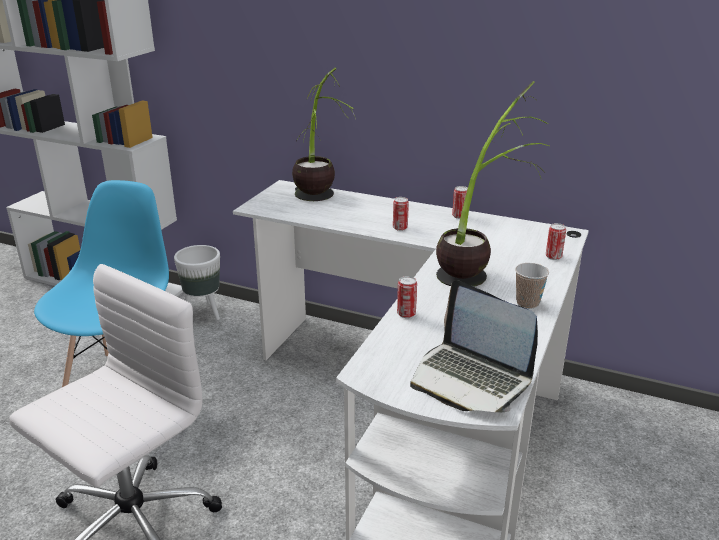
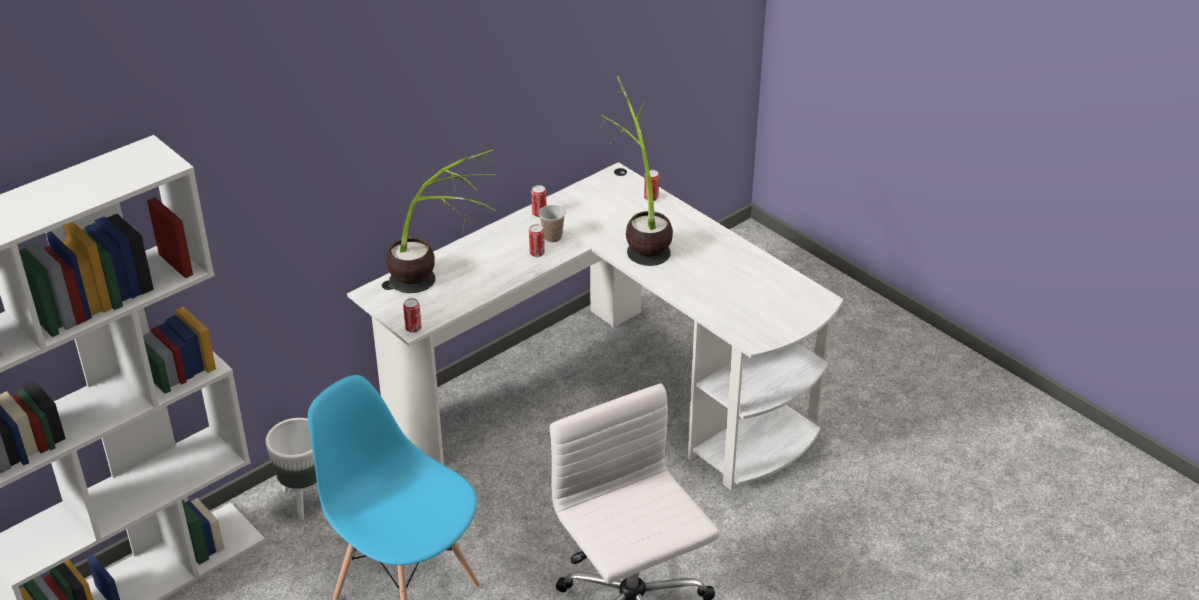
camera: 65 degrees left, 10 degrees up
can [397,276,417,318] -> can moved to [403,298,422,333]
laptop [410,280,538,412] -> none
cup [515,263,549,309] -> cup moved to [539,205,566,243]

